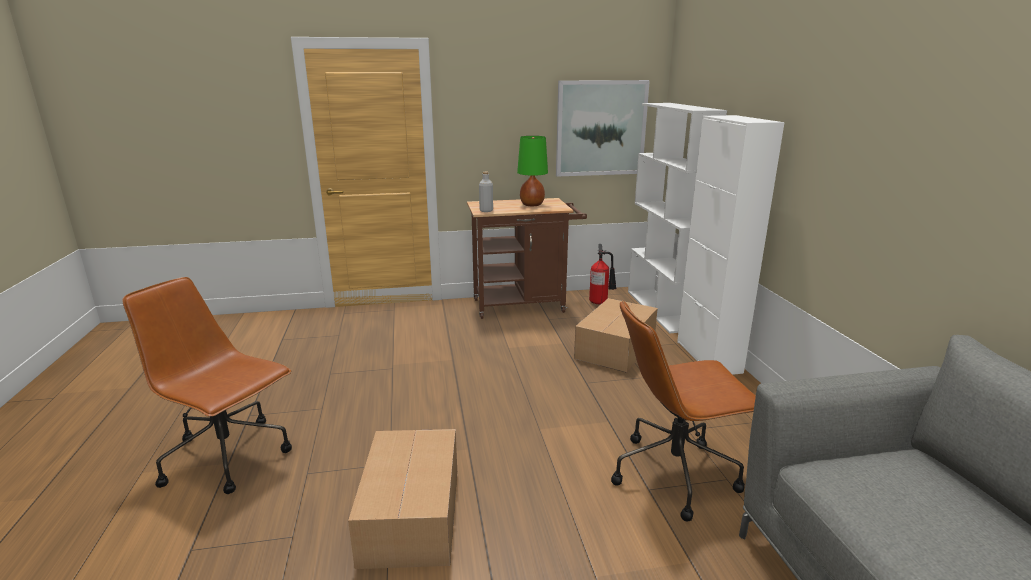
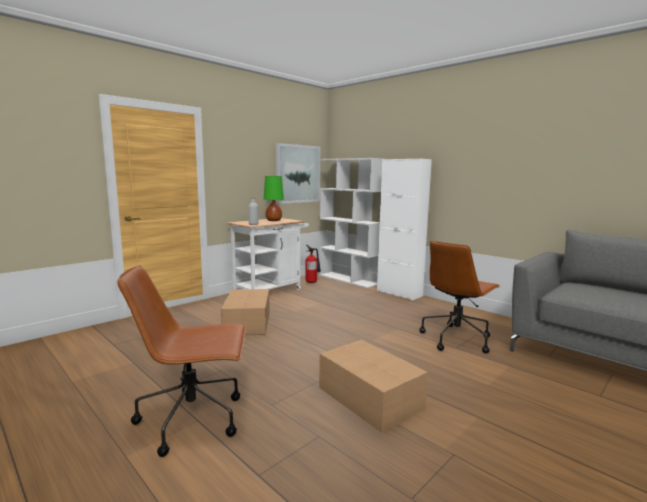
camera: 35 degrees left, 10 degrees down
brown cart [467,198,587,319] -> white cart [227,218,309,290]
cardboard box [574,298,658,373] -> cardboard box moved to [221,289,270,335]

